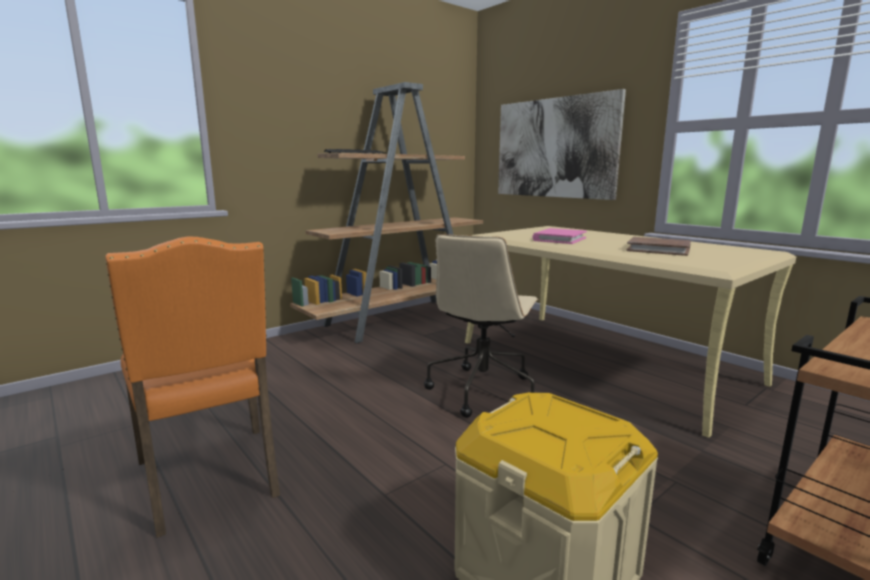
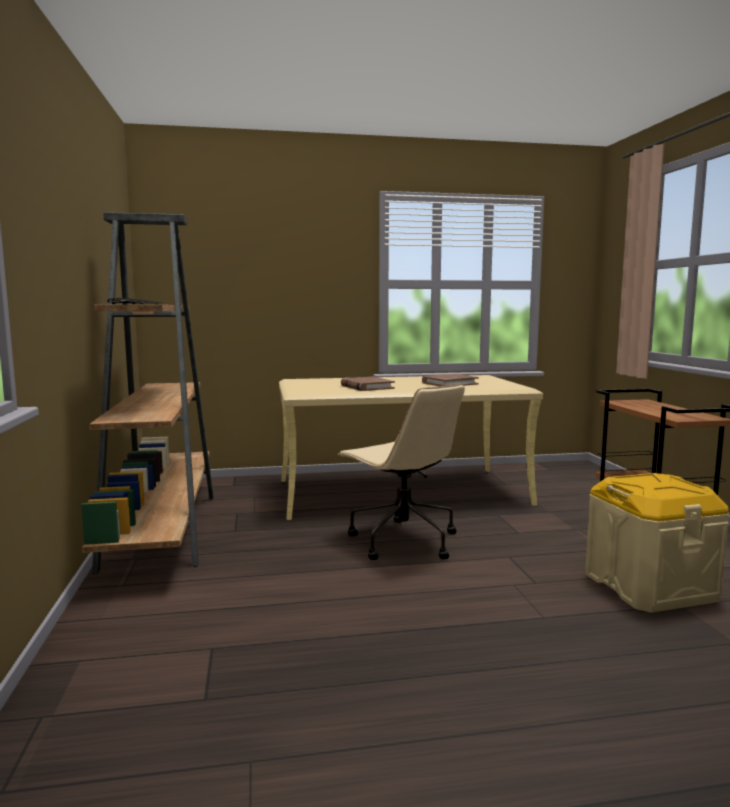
camera: 60 degrees left, 5 degrees down
orange chair [105,236,280,538] -> none
picture [498,89,626,200] -> none
pink book [533,228,587,244] -> brown book [341,377,395,391]

